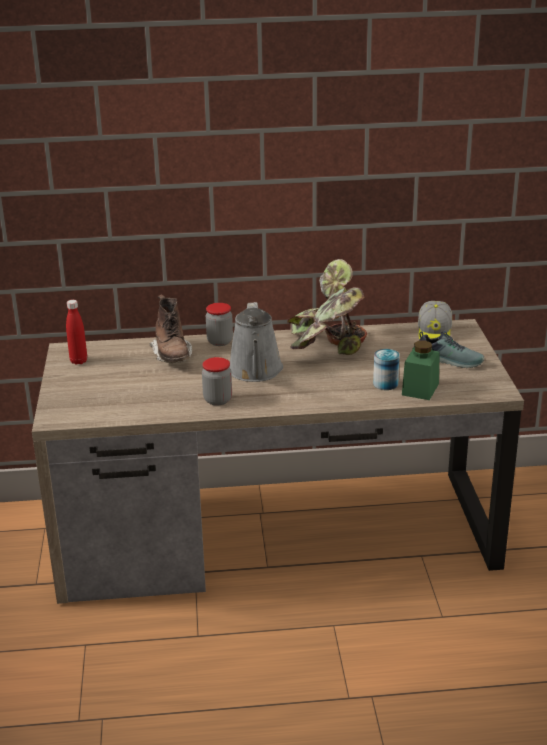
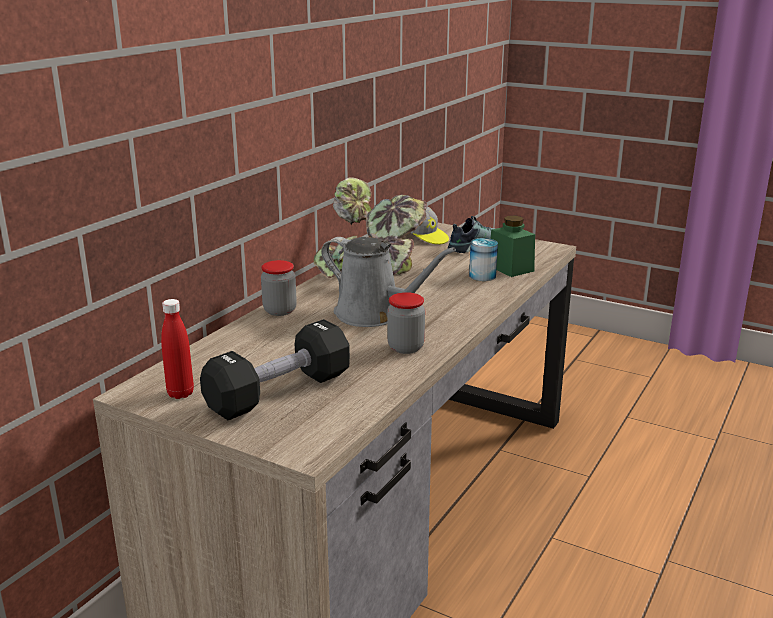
camera: 55 degrees left, 5 degrees down
brown boot [149,295,192,363] -> none
none -> black dumbbell [200,319,350,420]

